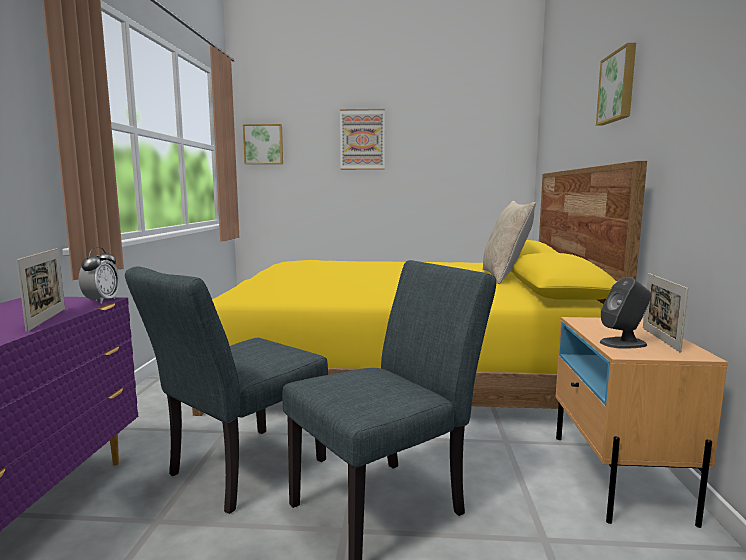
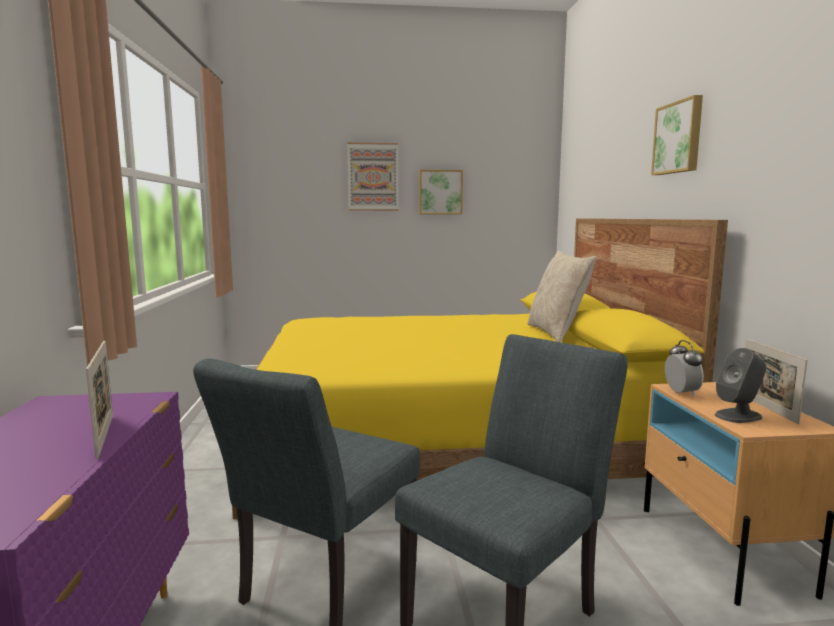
camera: 10 degrees left, 0 degrees up
alarm clock [79,247,120,304] -> alarm clock moved to [665,340,704,397]
picture [243,124,283,164] -> picture moved to [419,170,463,214]

